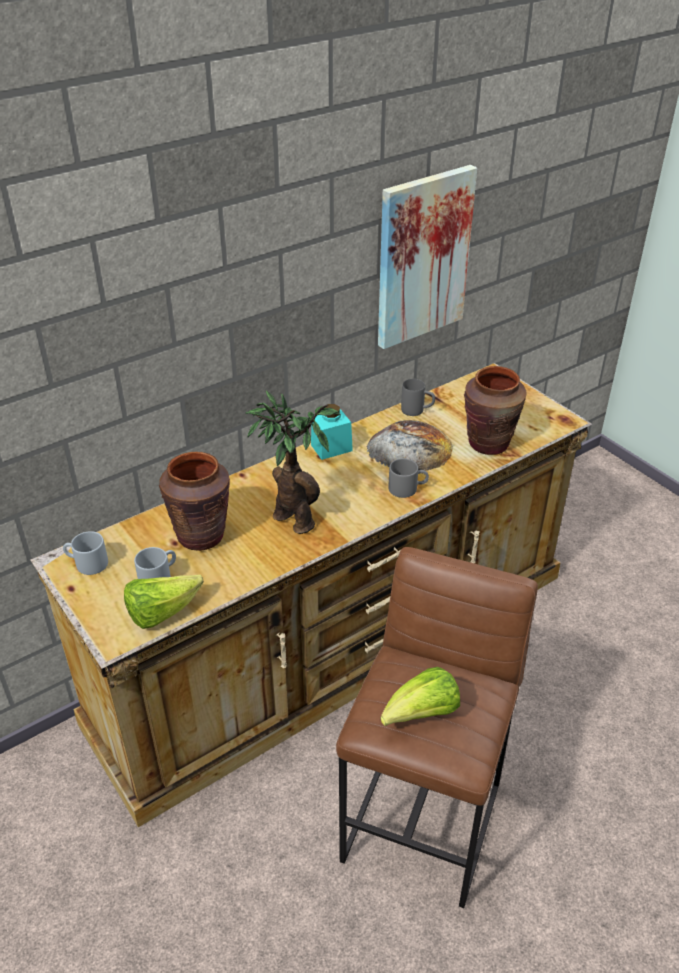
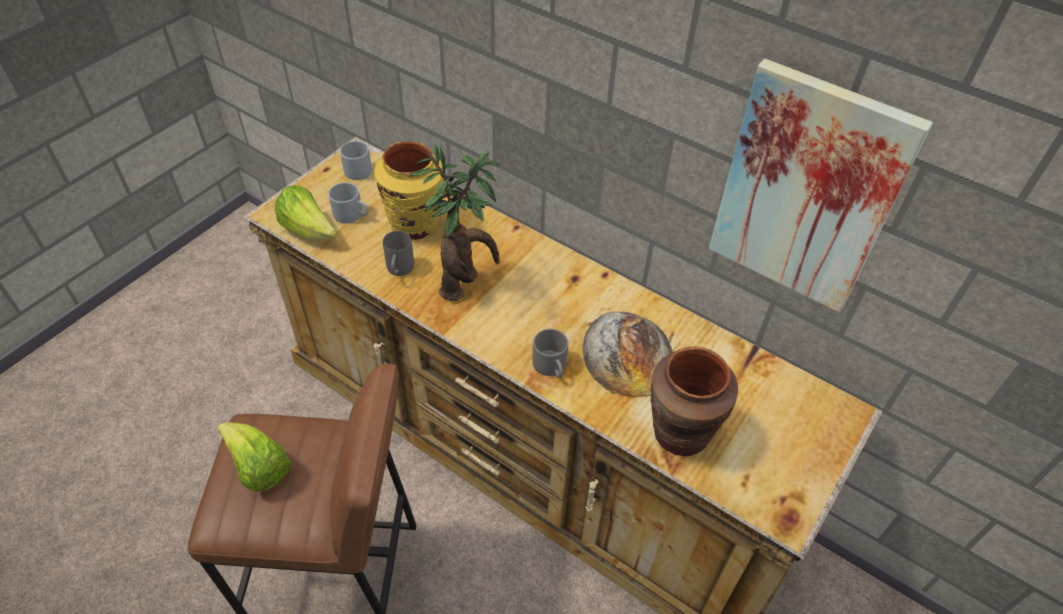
camera: 70 degrees right, 10 degrees up
brown vase [159,452,230,551] -> yellow vase [374,141,443,240]
turquoise jar [311,404,353,460] -> none
grey mug [401,379,435,416] -> grey mug moved to [383,231,414,276]

